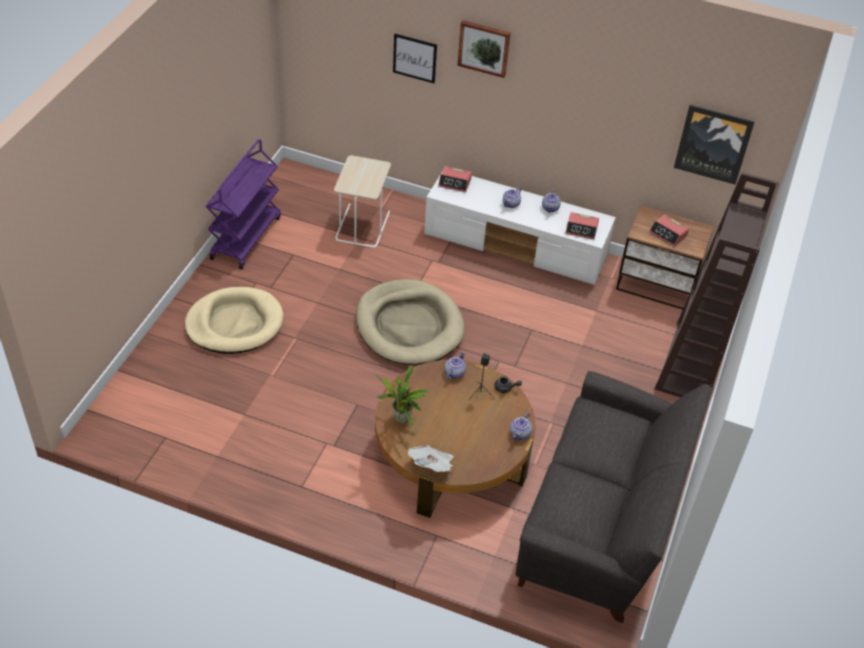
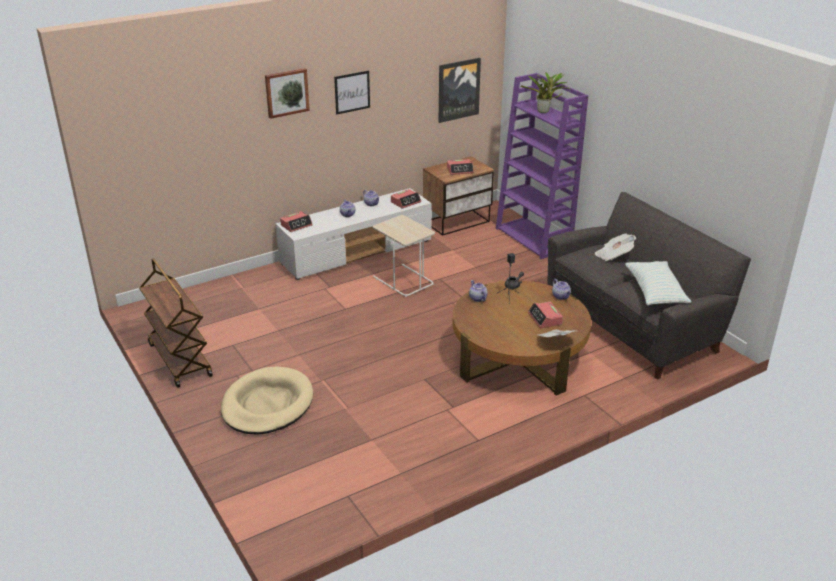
camera: 50 degrees left, 15 degrees down
purple cart [205,139,281,269] -> brown cart [139,258,213,388]
beige side table [334,155,391,248] -> beige side table moved to [373,215,435,297]
beige dog bed [356,279,465,365] -> none
potted plant [376,366,428,426] -> potted plant moved to [521,72,570,113]
picture [393,34,437,83] -> picture moved to [334,71,370,114]
brown bookcase [655,172,779,398] -> purple bookcase [496,73,588,259]
none -> alarm clock [528,302,563,328]
none -> newspaper [595,234,636,261]
none -> pillow [625,261,692,306]

